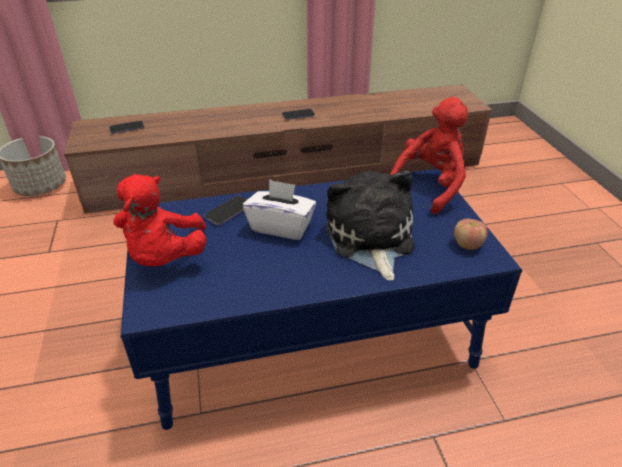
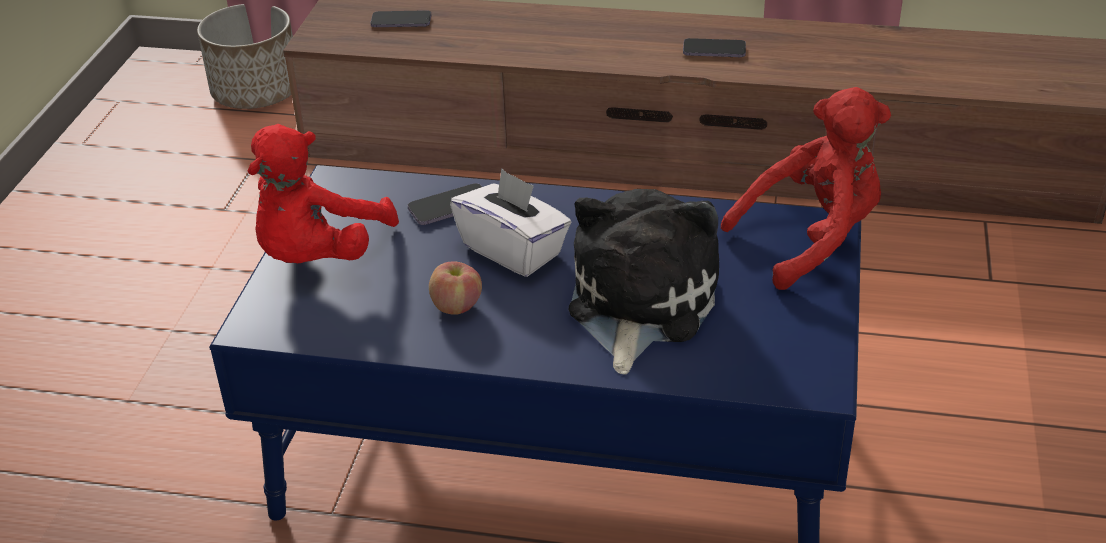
camera: 25 degrees right, 0 degrees up
apple [454,219,488,250] -> apple moved to [429,261,482,315]

